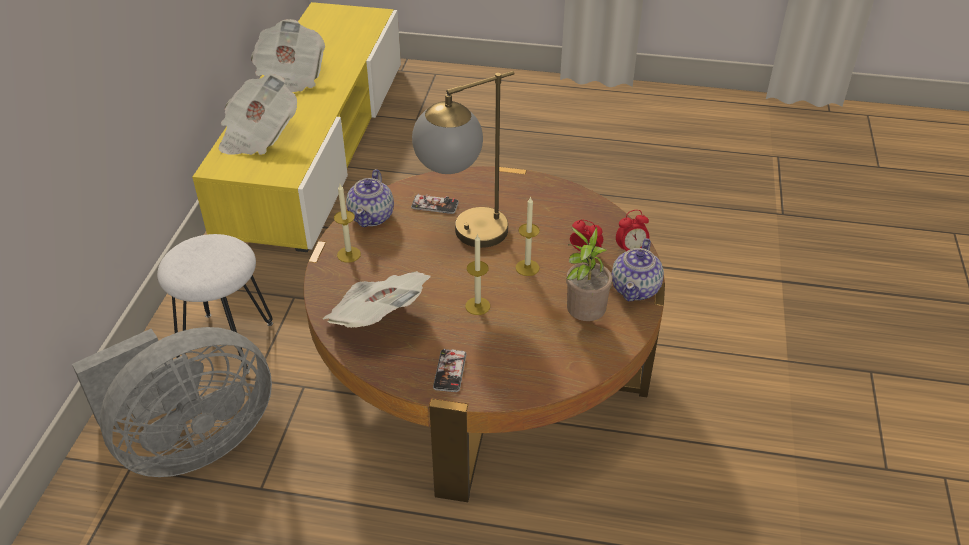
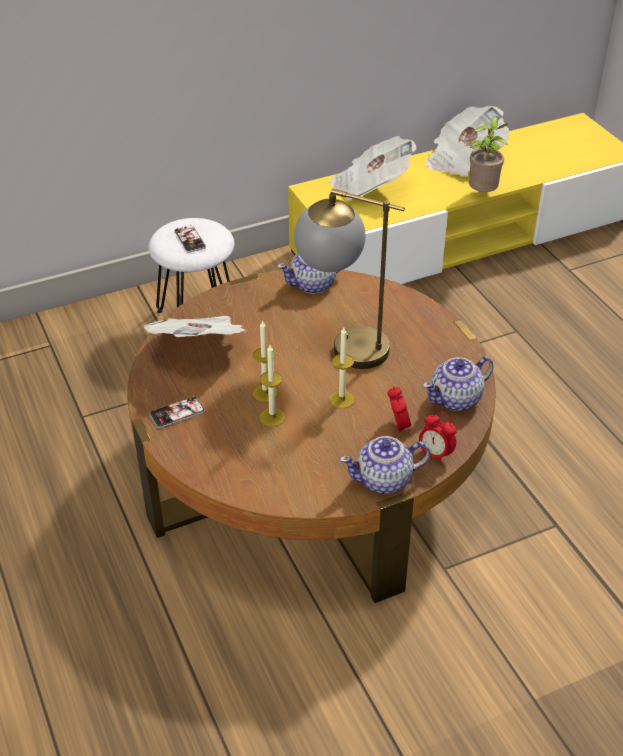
camera: 55 degrees right, 0 degrees up
grey fan [72,327,272,477] -> none
candle [334,184,361,263] -> candle moved to [260,345,285,427]
phone [411,194,459,214] -> phone moved to [174,224,206,253]
potted plant [566,227,612,321] -> potted plant moved to [469,117,508,192]
none -> teapot [423,356,493,411]

